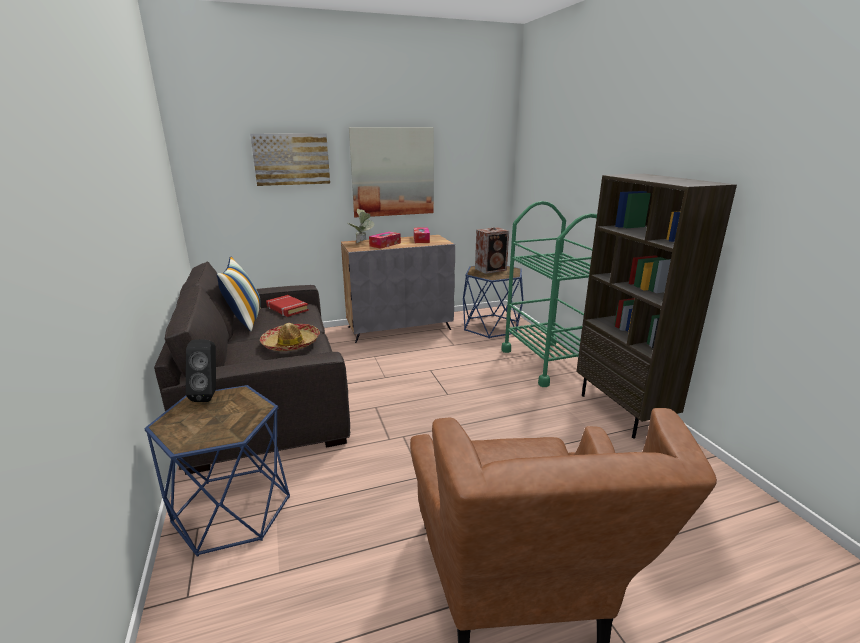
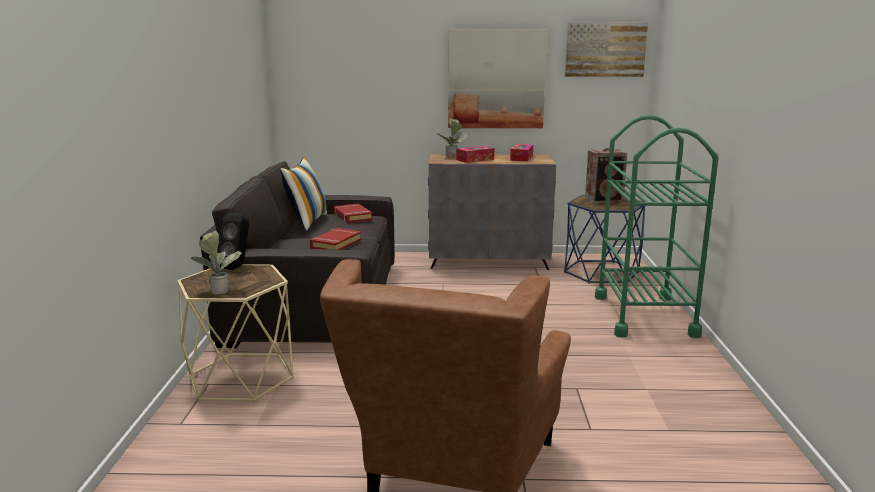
camera: 20 degrees right, 5 degrees down
blue side table [144,385,290,557] -> beige side table [177,264,294,402]
picture [250,133,330,186] -> picture moved to [565,22,648,77]
hat [260,323,320,351] -> red book [310,228,361,250]
brown bookcase [576,174,737,439] -> none
none -> potted plant [191,231,242,295]

